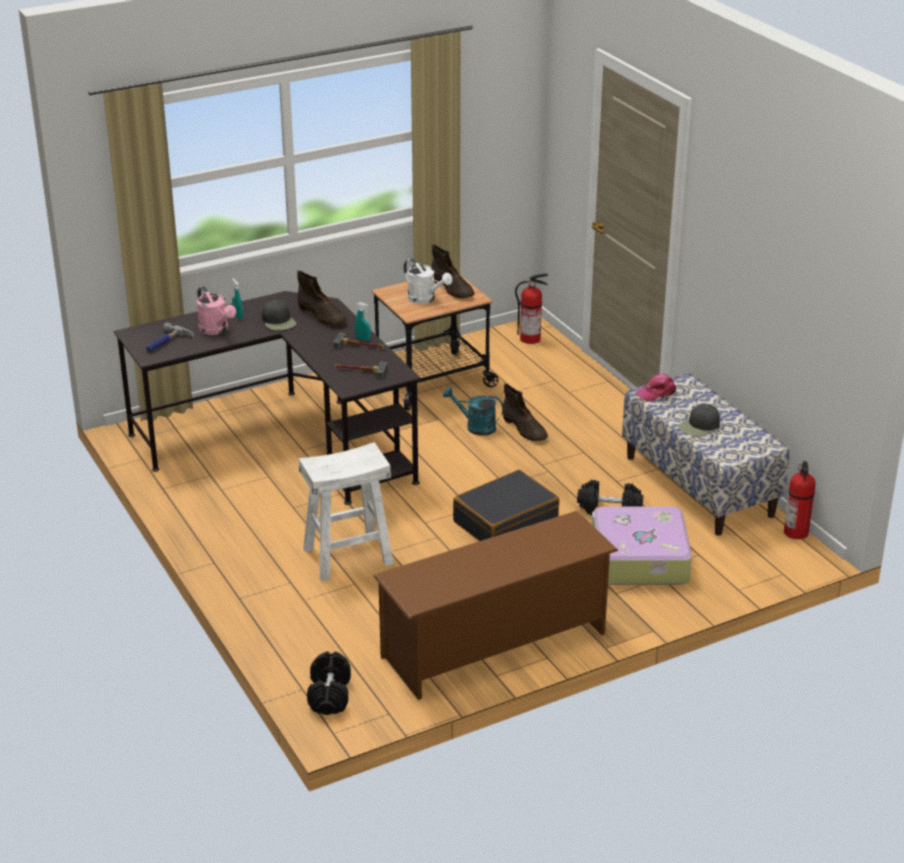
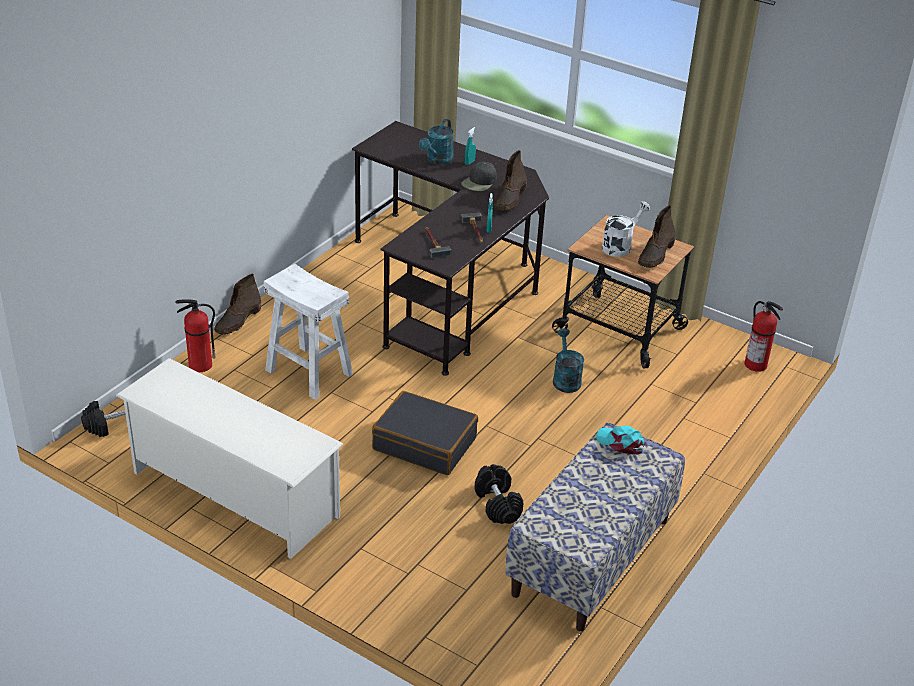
camera: 60 degrees right, 5 degrees up
hammer [146,322,194,352] -> none
pink watering can [196,286,236,335] -> turquoise watering can [419,119,454,165]
brown shoe rack [373,511,619,700] -> white shoe rack [116,358,343,559]
white watering can [403,258,452,304] -> white watering can turned 150 degrees counterclockwise [602,201,651,257]
brown boot [503,384,548,442] -> brown boot moved to [214,274,261,335]
suitcase [592,506,692,585] -> none
pink cap [635,373,676,402] -> turquoise cap [596,426,646,455]
black cap [678,404,720,437] -> none
fire extinguisher [784,461,815,539] -> fire extinguisher moved to [175,299,216,372]

